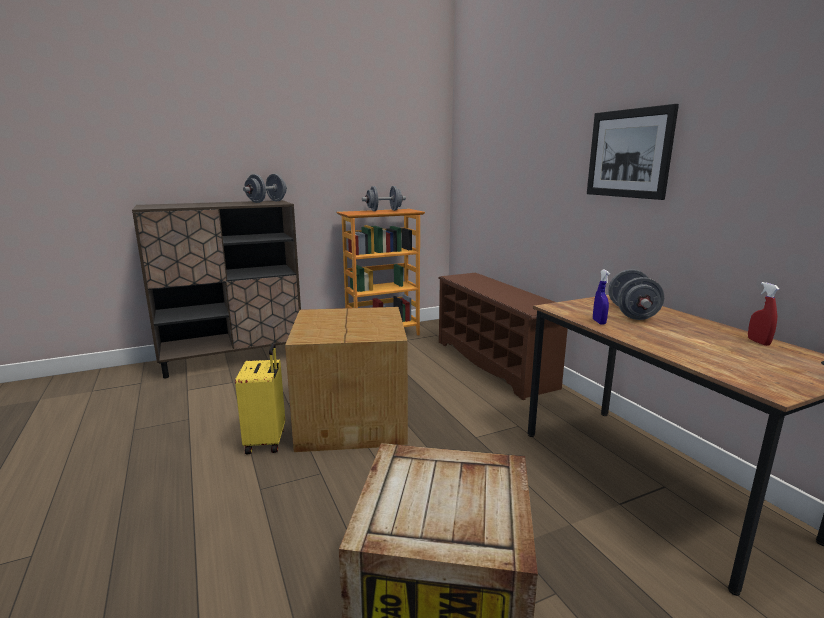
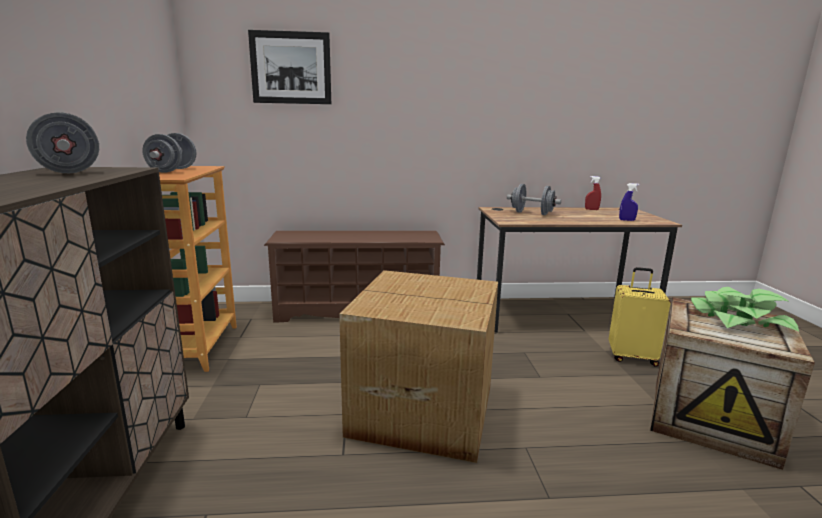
camera: 70 degrees left, 0 degrees up
yellow suitcase [235,344,285,454] -> yellow suitcase moved to [609,267,671,367]
picture [587,104,679,200] -> picture moved to [248,30,331,104]
blue spray bottle [593,270,610,325] -> blue spray bottle moved to [619,183,640,221]
none -> potted plant [691,287,799,331]

